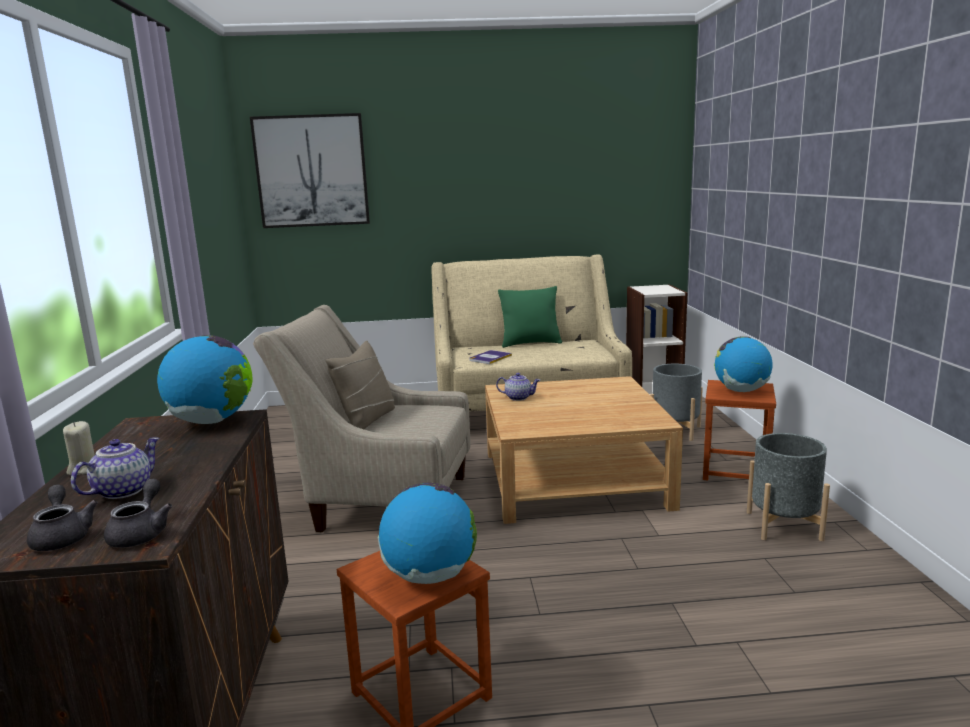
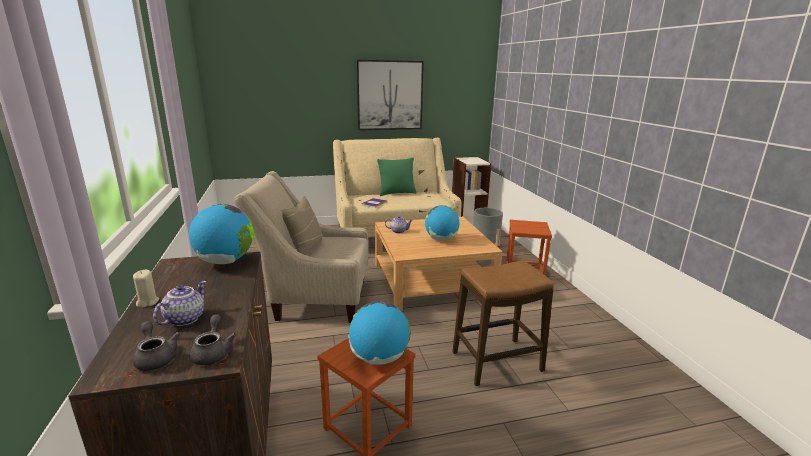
camera: 10 degrees left, 5 degrees up
picture [250,113,370,228] -> picture moved to [356,60,424,130]
globe [714,336,773,392] -> globe moved to [425,205,460,241]
grey planter [747,433,830,541] -> none
none -> stool [452,260,554,386]

